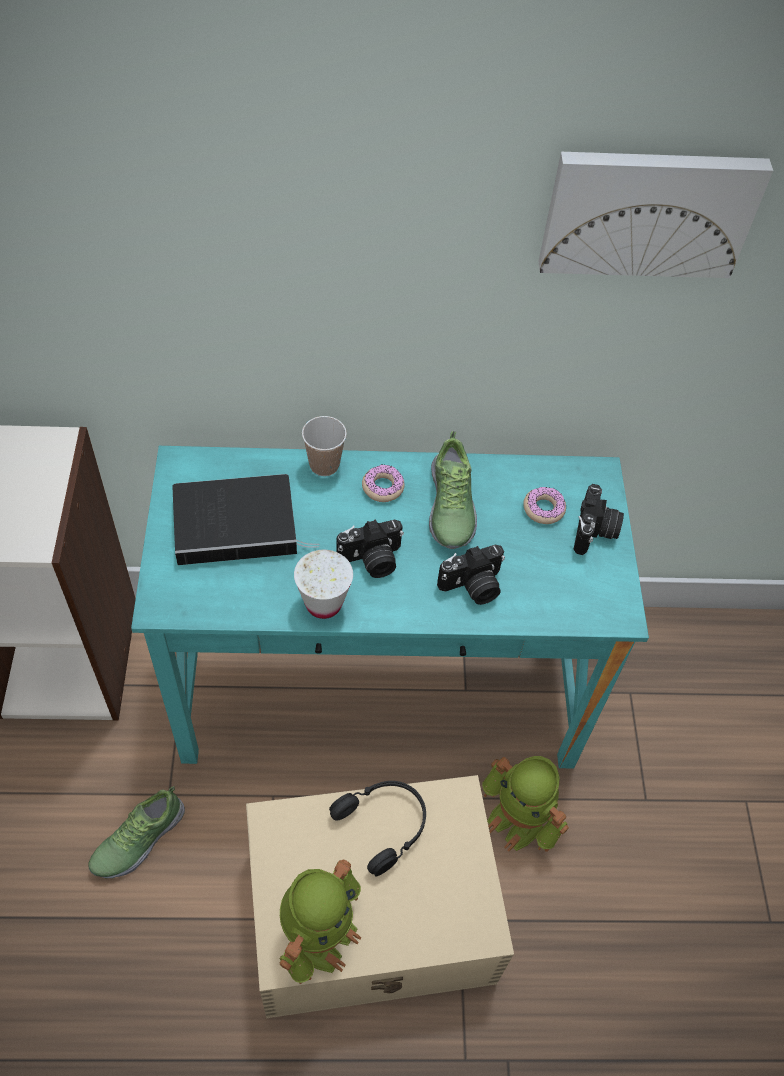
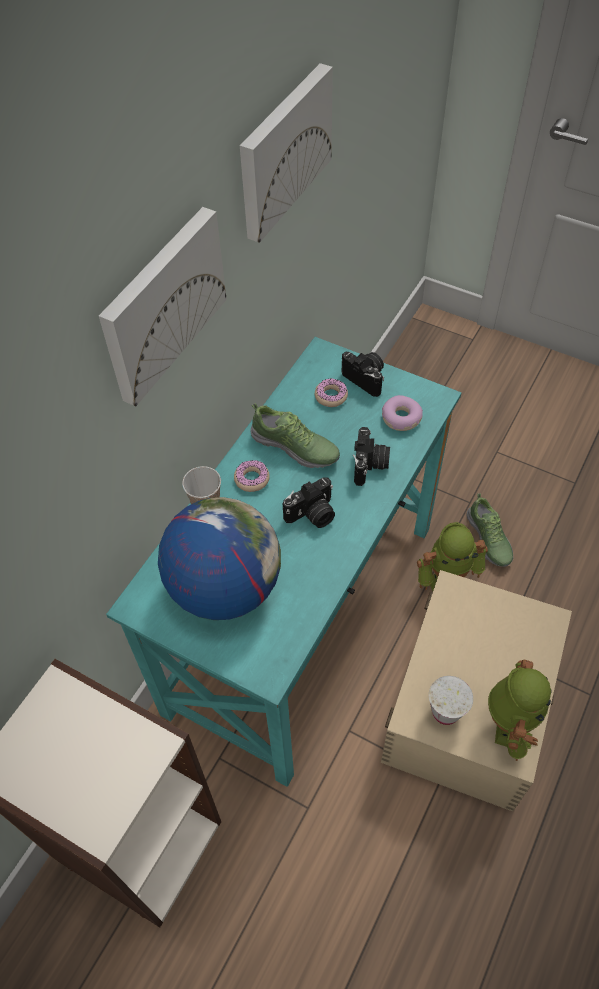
camera: 55 degrees left, 0 degrees up
shoe [88,786,185,878] -> shoe moved to [466,493,513,567]
book [172,474,320,565] -> globe [158,497,281,620]
toy robot [280,860,361,984] -> toy robot turned 45 degrees clockwise [488,660,552,761]
white cup [294,550,353,619] -> white cup moved to [429,676,473,725]
black headphones [329,781,426,876] -> none
camera [336,520,404,578] -> camera turned 45 degrees clockwise [283,477,335,528]
none -> picture [99,207,227,406]
none -> donut [382,395,423,431]

